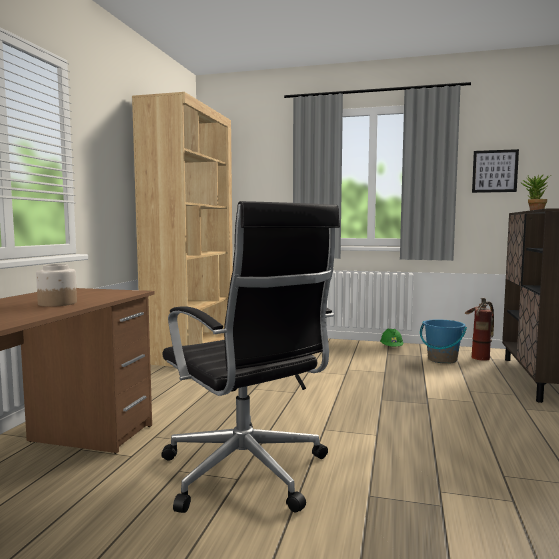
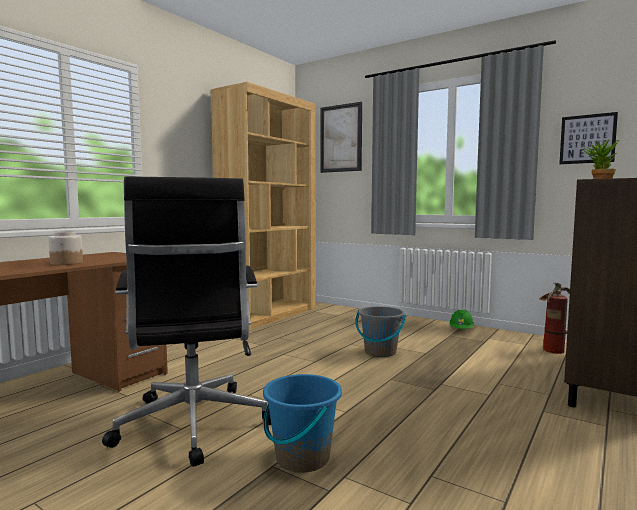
camera: 20 degrees right, 0 degrees up
blue bucket [420,319,467,364] -> blue bucket moved to [263,374,342,473]
none -> picture [320,102,362,173]
none -> grey bucket [355,306,406,357]

